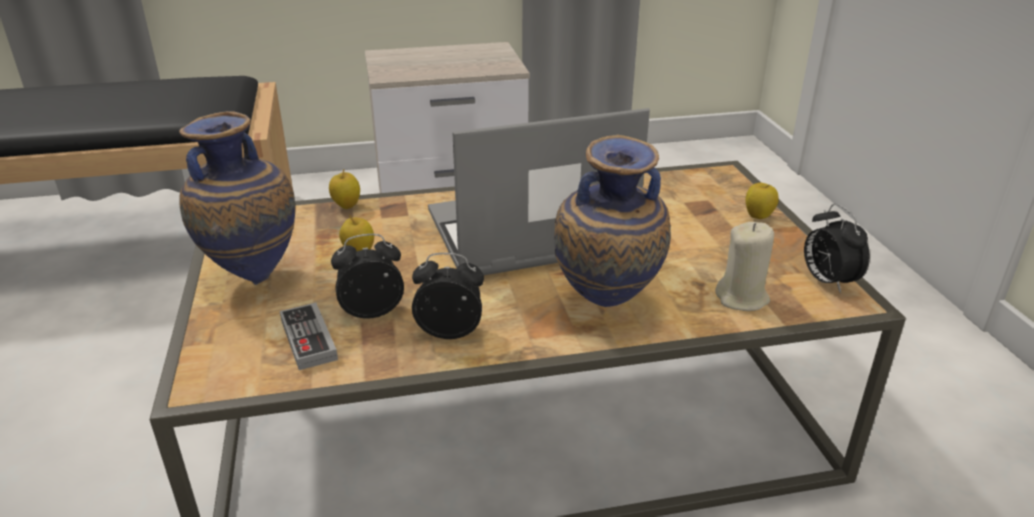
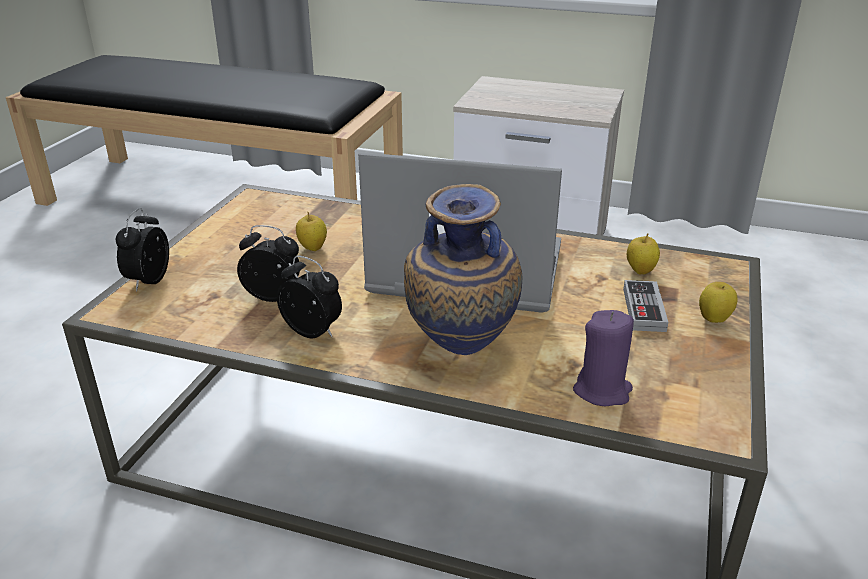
camera: 30 degrees right, 0 degrees up
vase [179,111,295,285] -> none
game controller [280,303,338,370] -> game controller moved to [623,280,668,332]
apple [329,169,360,209] -> apple moved to [627,233,660,274]
beige candle [715,222,774,311] -> purple candle [573,310,634,407]
alarm clock [804,204,870,294] -> alarm clock moved to [115,208,169,291]

